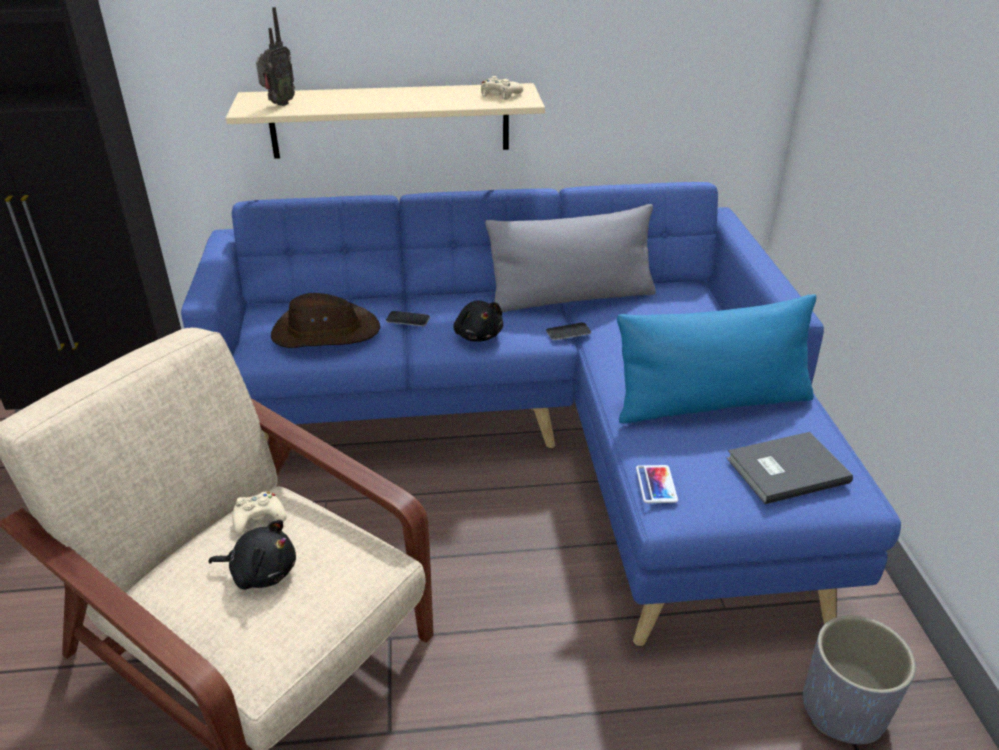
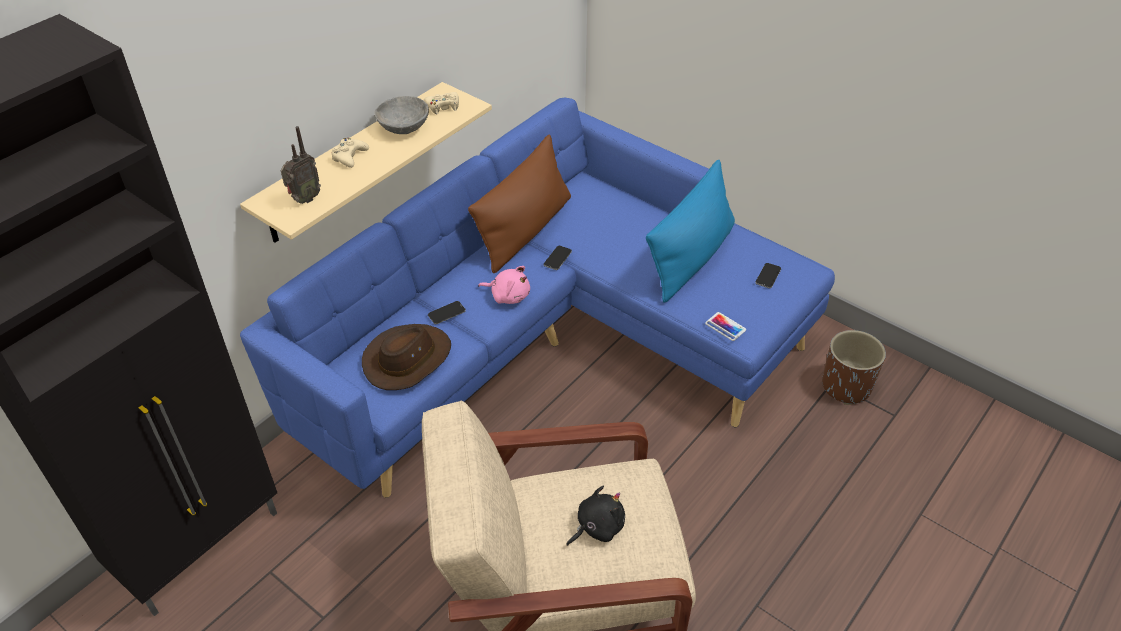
camera: 45 degrees left, 10 degrees up
beige game controller [233,491,287,534] -> beige game controller moved to [331,138,369,168]
radio [256,7,295,106] -> radio turned 60 degrees clockwise [281,126,321,204]
black plush toy [454,301,503,342] -> pink plush toy [478,266,530,304]
grey pillow [485,204,656,313] -> brown pillow [468,135,571,273]
grey book [727,432,853,504] -> phone [756,263,781,288]
grey planter [803,615,916,744] -> brown planter [822,330,886,405]
none -> grey bowl [375,96,429,134]

